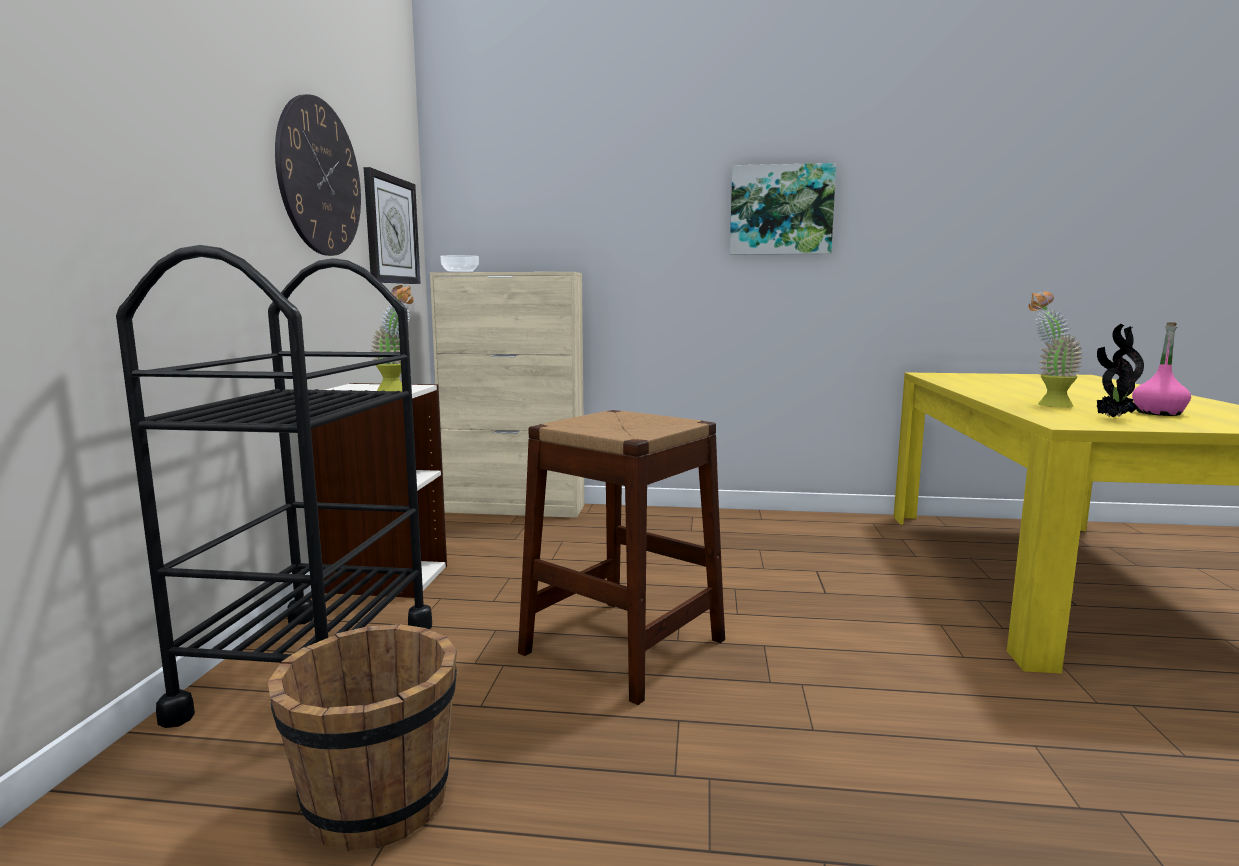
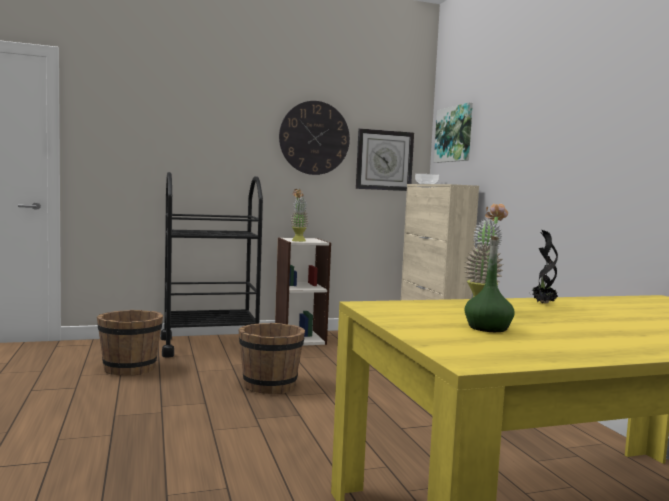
camera: 65 degrees right, 5 degrees down
brown stool [518,410,725,705] -> brown bucket [238,323,305,394]
picture [730,163,836,255] -> picture moved to [434,102,473,163]
potted plant [1096,324,1144,418] -> potted plant moved to [529,230,558,303]
pink bottle [1132,322,1191,416] -> green bottle [464,236,515,332]

